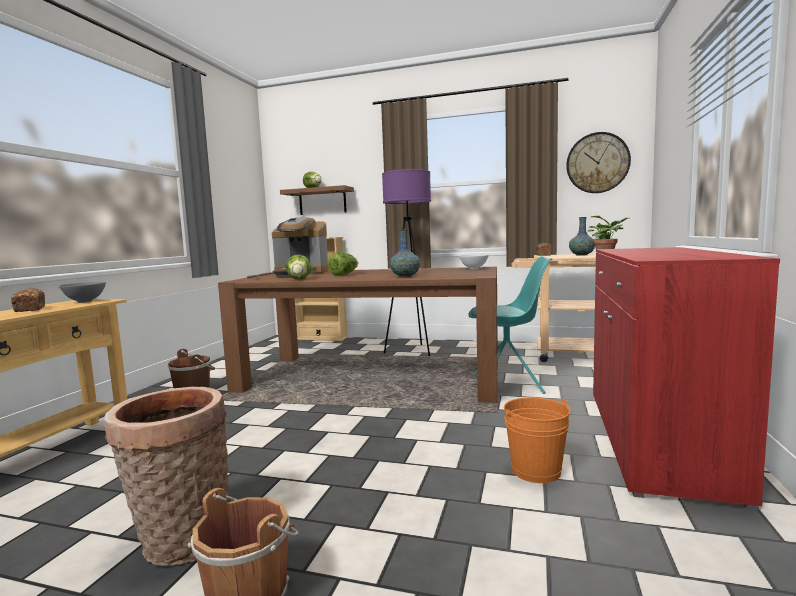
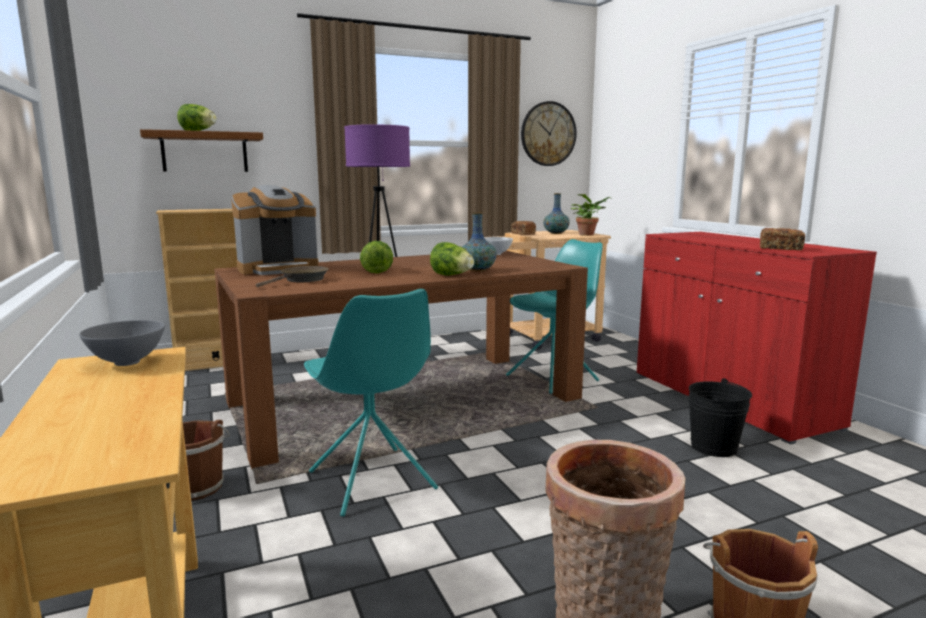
camera: 40 degrees left, 5 degrees up
bread [11,288,45,312] -> bread moved to [760,228,805,250]
lettuce [286,254,311,279] -> lettuce moved to [430,242,474,276]
orange bucket [504,397,570,483] -> black bucket [688,378,752,457]
none -> turquoise chair [304,289,438,517]

